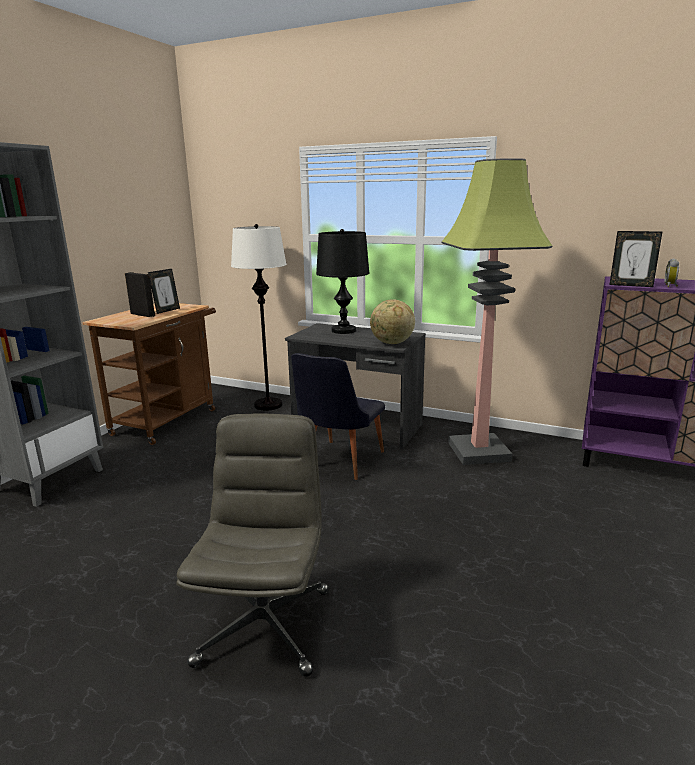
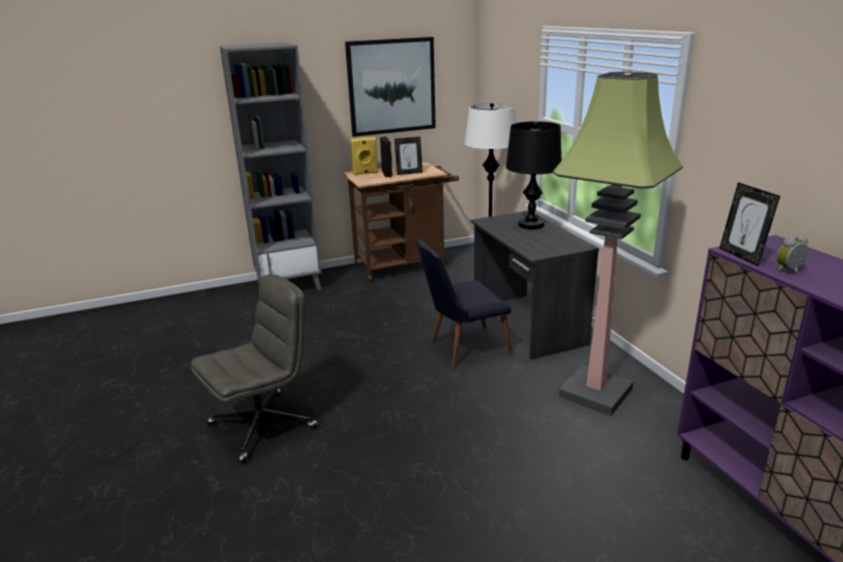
camera: 45 degrees right, 5 degrees up
globe [370,299,415,344] -> none
none -> picture [345,37,436,137]
none -> yellow speaker [350,137,378,175]

